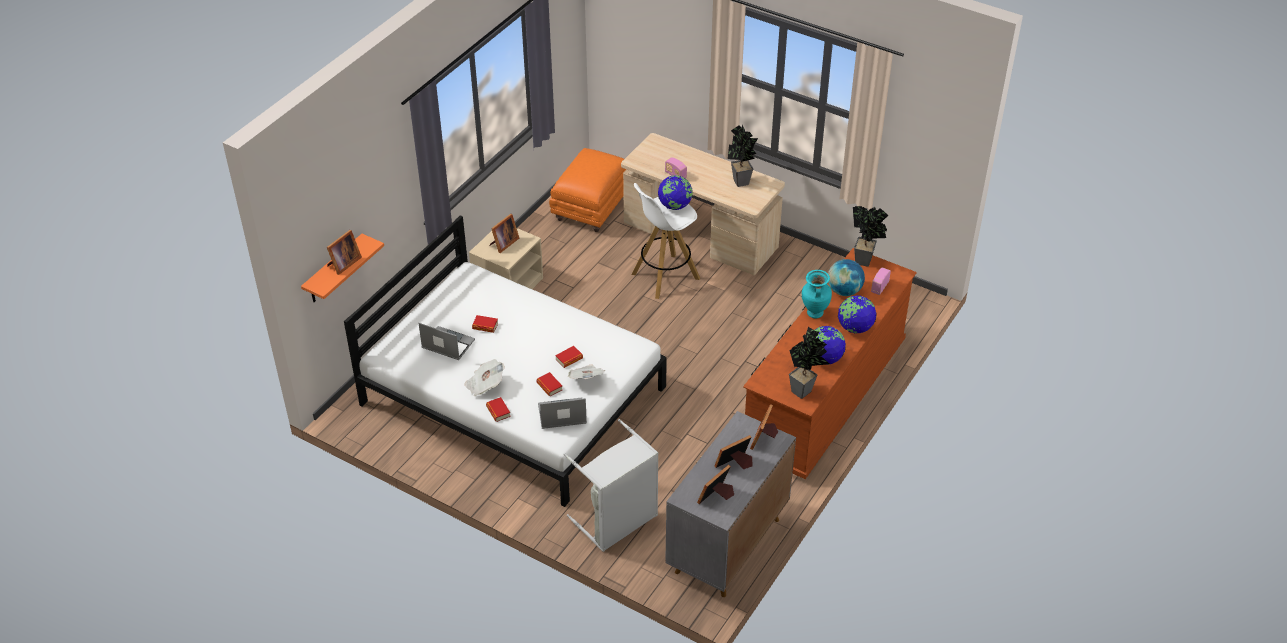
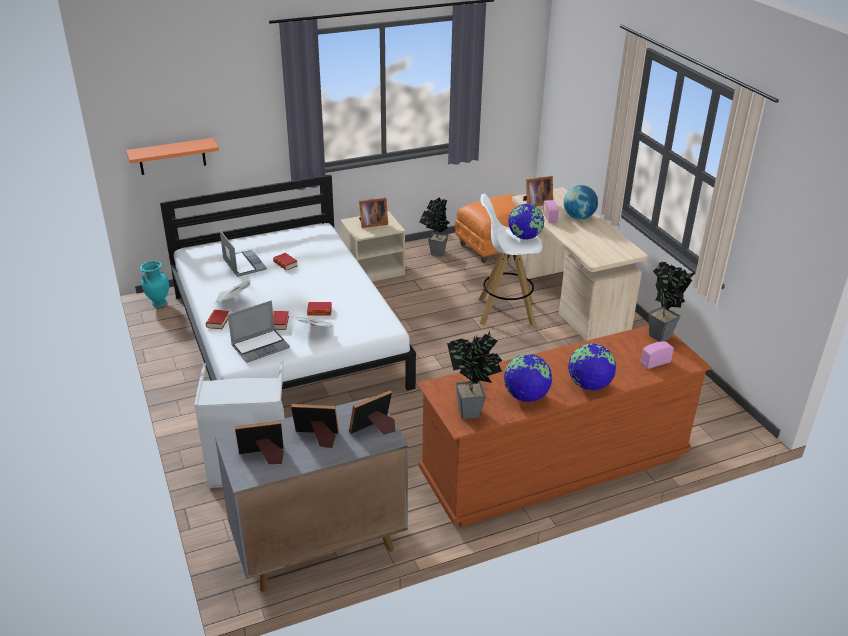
camera: 35 degrees right, 10 degrees down
picture frame [327,230,362,275] -> picture frame moved to [523,176,553,206]
laptop [538,398,587,429] -> laptop turned 120 degrees clockwise [228,300,290,363]
potted plant [728,125,758,187] -> potted plant moved to [419,197,450,257]
turquoise vase [802,270,832,318] -> turquoise vase moved to [140,261,169,307]
globe [828,259,865,296] -> globe moved to [564,185,598,220]

